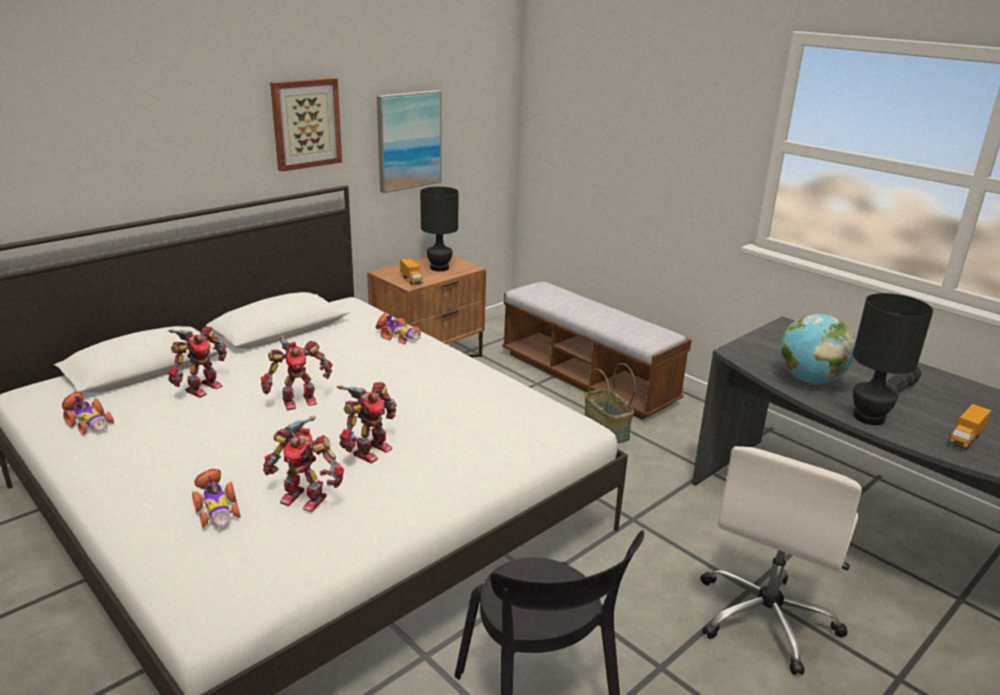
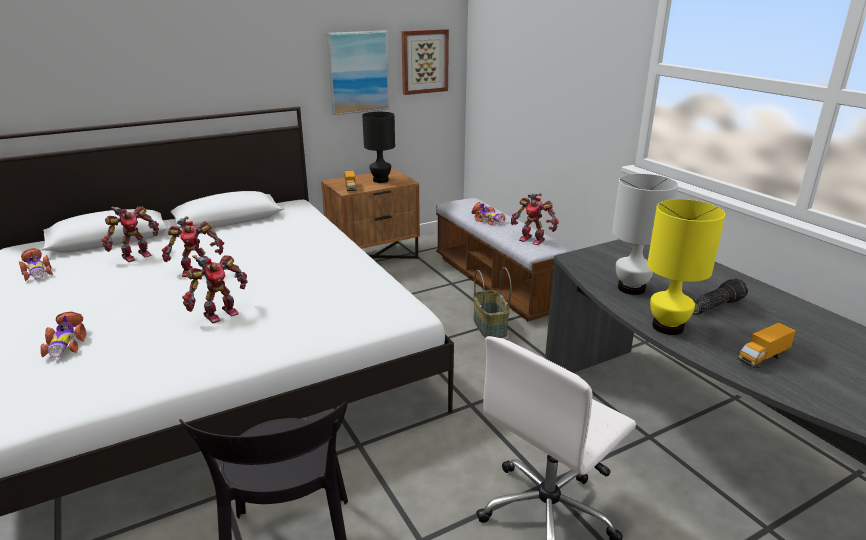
camera: 15 degrees right, 0 degrees up
toy robot [263,416,344,512] -> toy robot moved to [511,193,559,245]
picture [270,78,342,172] -> picture moved to [401,29,449,95]
toy car [376,313,421,344] -> toy car moved to [472,202,505,225]
globe [781,314,855,384] -> white table lamp [612,174,678,295]
black table lamp [853,293,933,425] -> yellow table lamp [647,199,725,335]

